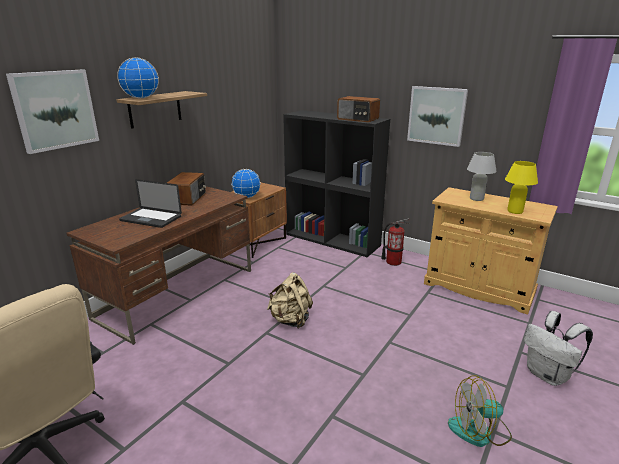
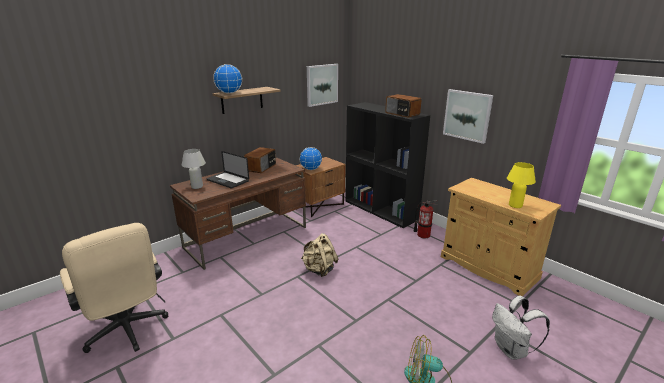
camera: 15 degrees right, 0 degrees up
picture [6,69,99,154] -> picture moved to [307,64,338,107]
white table lamp [467,152,497,201] -> white table lamp moved to [182,149,206,189]

